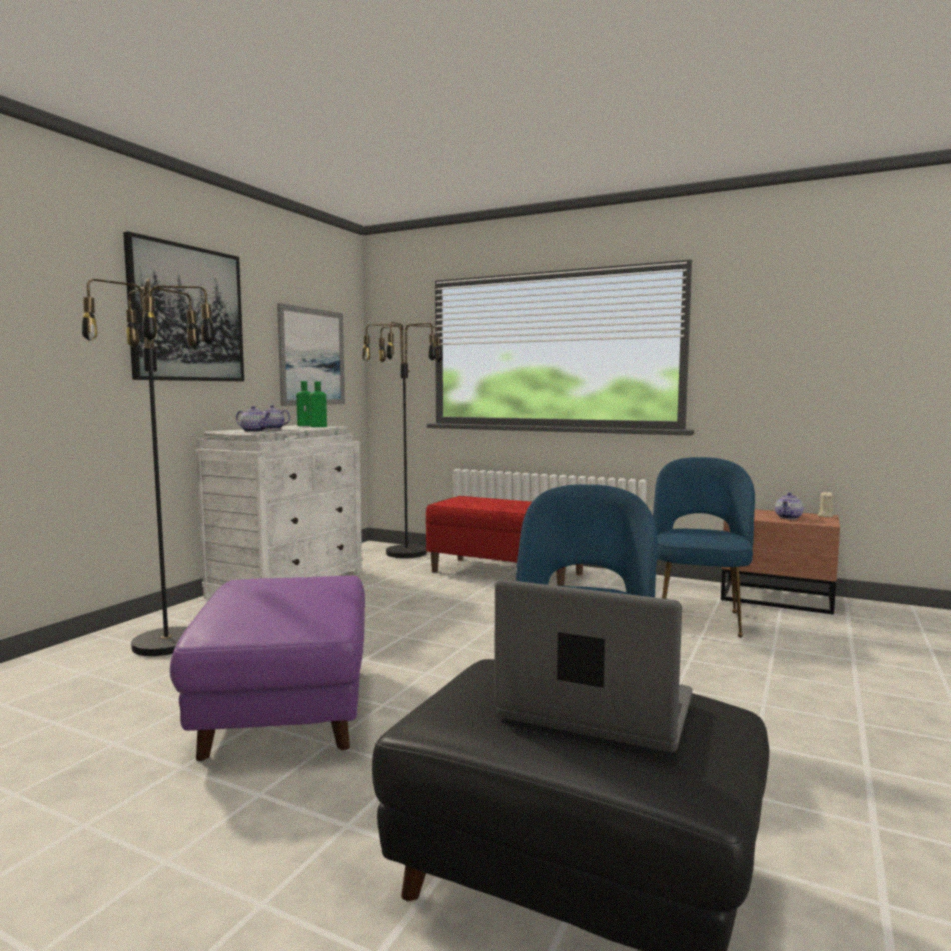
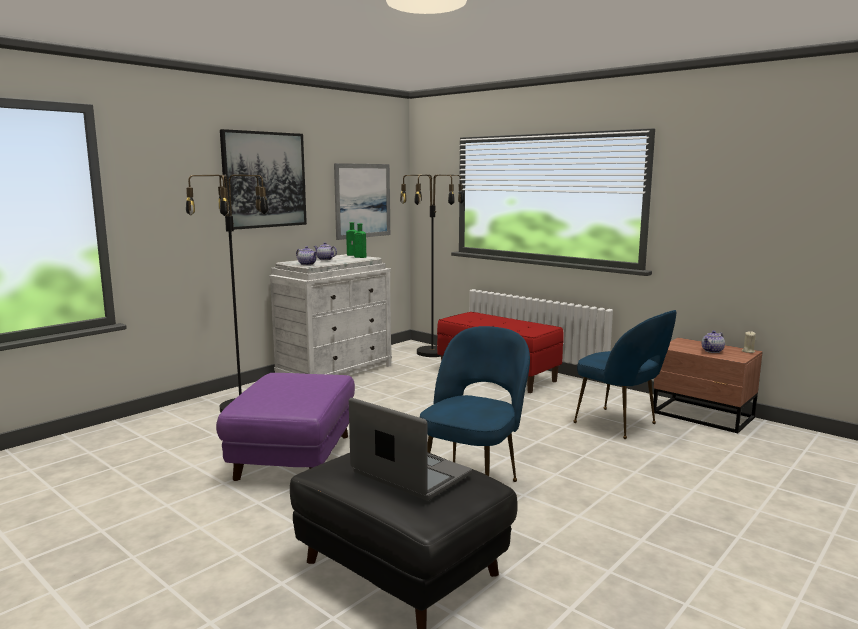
camera: 15 degrees right, 5 degrees up
blue chair [653,457,755,638] -> blue chair turned 105 degrees clockwise [573,310,677,439]

